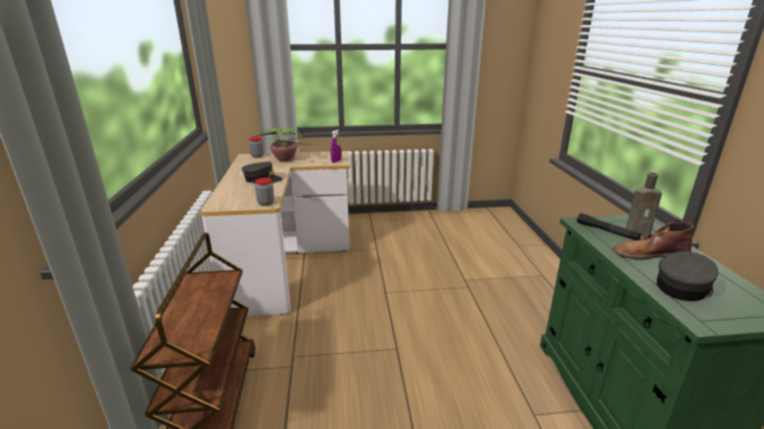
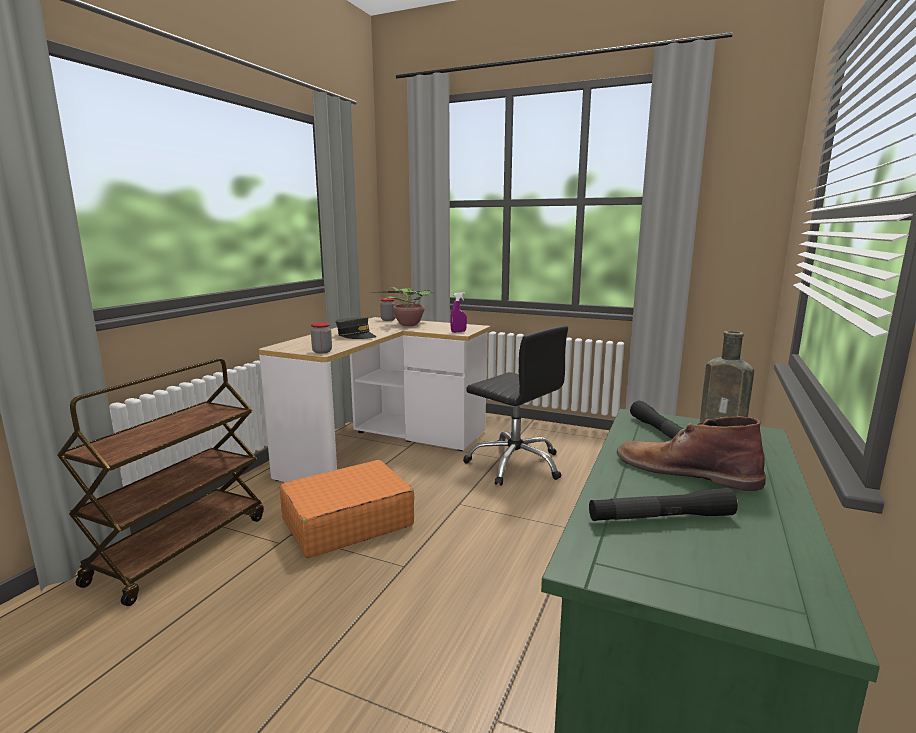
camera: 30 degrees right, 10 degrees down
grey cap [656,251,718,301] -> black flashlight [589,488,738,521]
none -> orange suitcase [279,460,415,558]
none -> black office chair [463,326,568,486]

